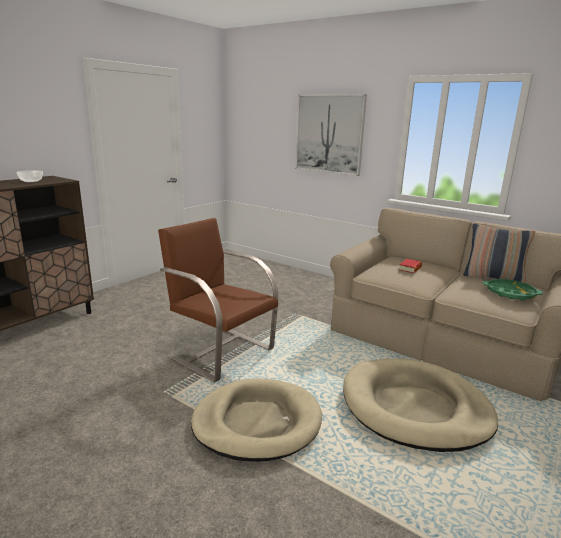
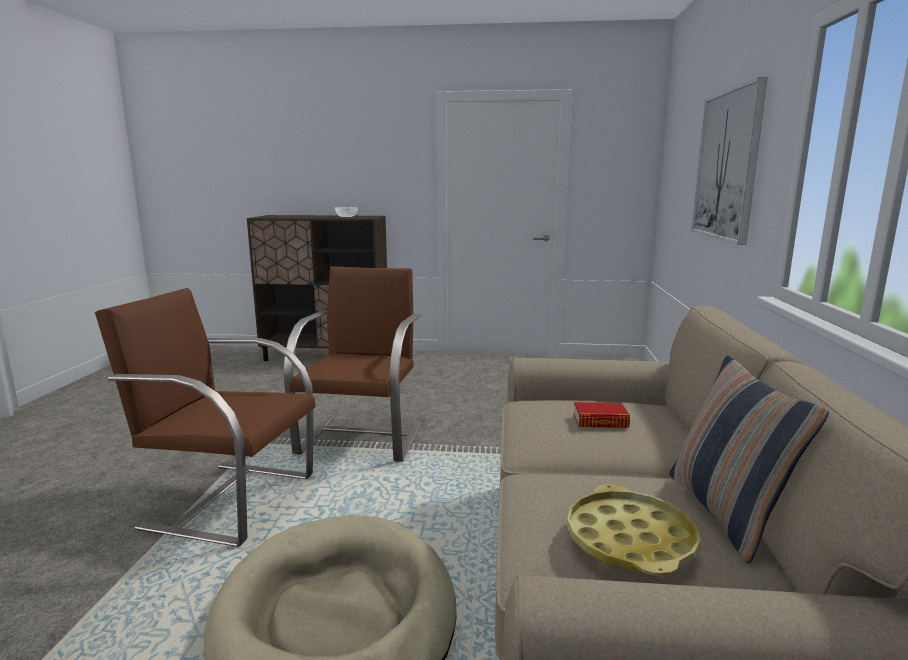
camera: 60 degrees right, 5 degrees down
beige dog bed [191,378,322,462] -> brown armchair [95,288,315,547]
green tray [483,279,543,301] -> yellow tray [567,485,701,576]

